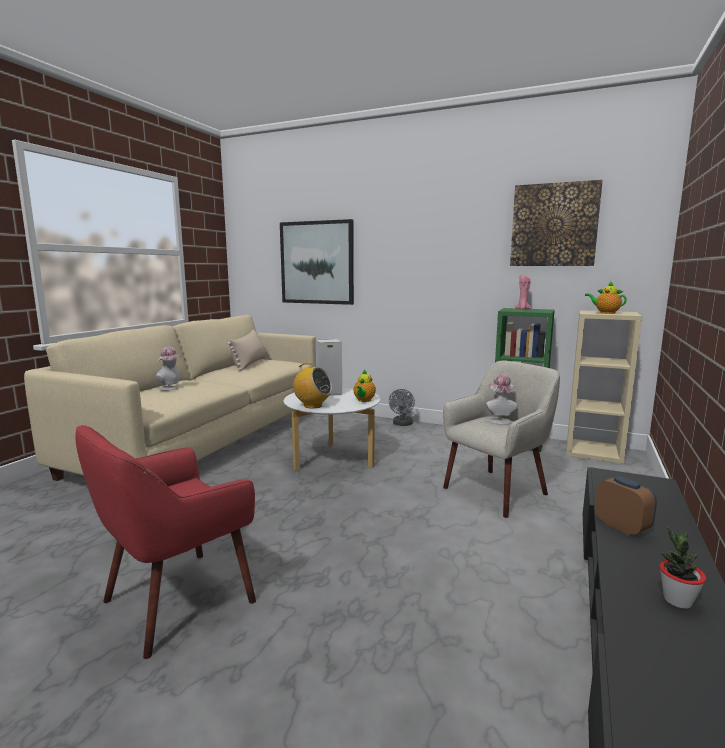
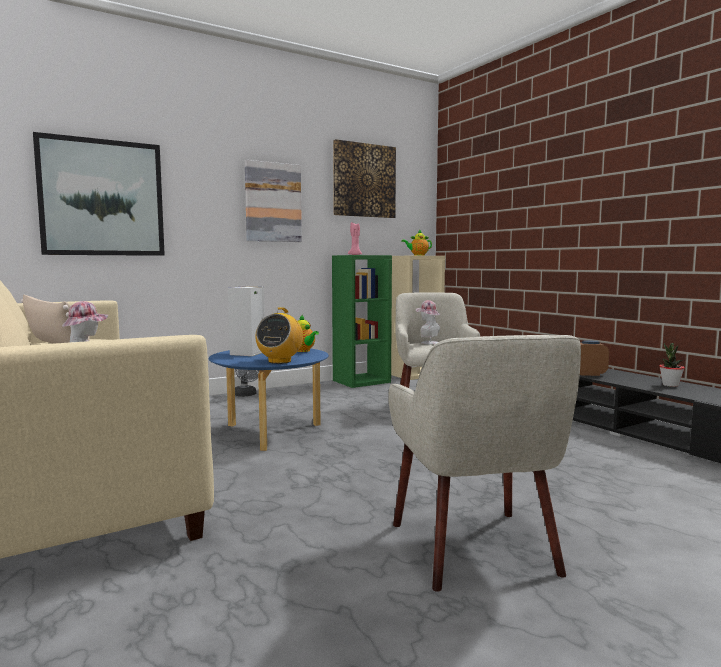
camera: 55 degrees left, 5 degrees down
red armchair [75,425,256,659] -> beige armchair [388,335,581,592]
white coffee table [284,387,380,471] -> blue coffee table [209,349,329,451]
radio [291,363,332,408] -> radio turned 135 degrees clockwise [255,307,303,364]
none -> picture [245,160,302,242]

